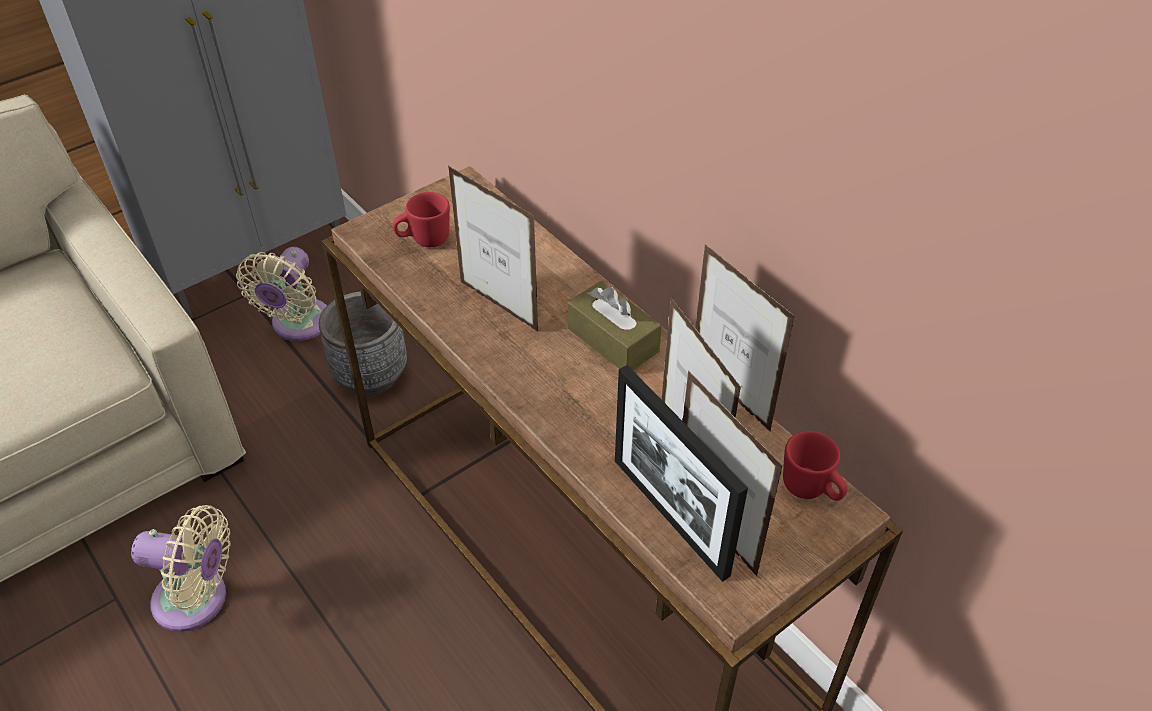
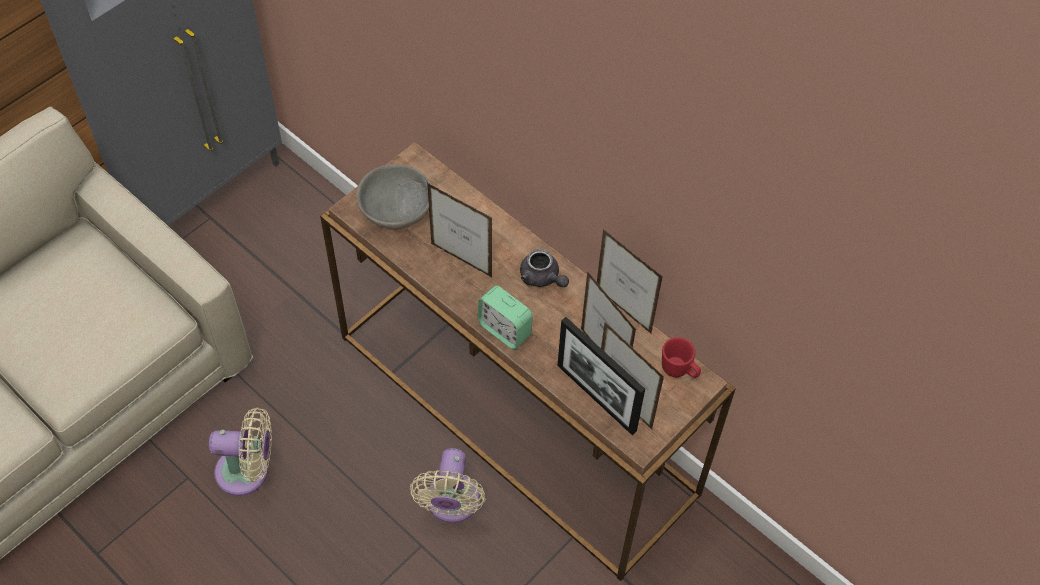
camera: 10 degrees left, 10 degrees up
beige fan [236,247,327,341] -> beige fan moved to [410,448,486,523]
grey planter [319,291,407,395] -> none
red mug [393,192,450,247] -> grey bowl [356,164,431,229]
brown tissue box [568,281,662,370] -> grey teapot [520,249,569,287]
none -> alarm clock [478,285,533,349]

